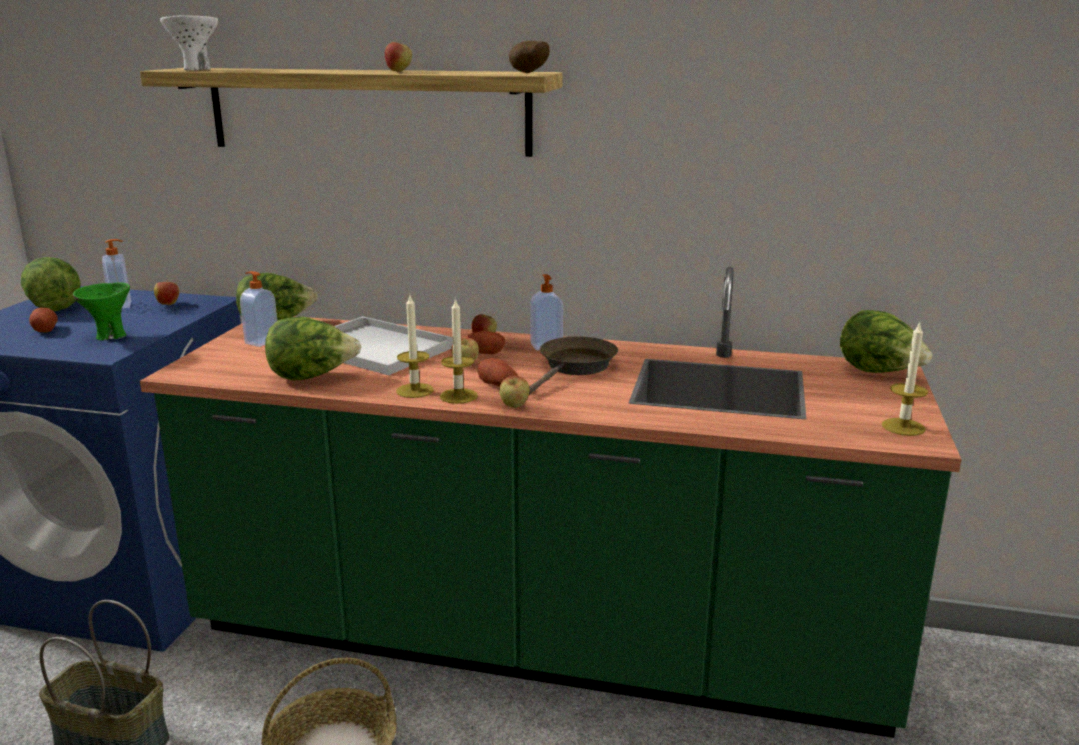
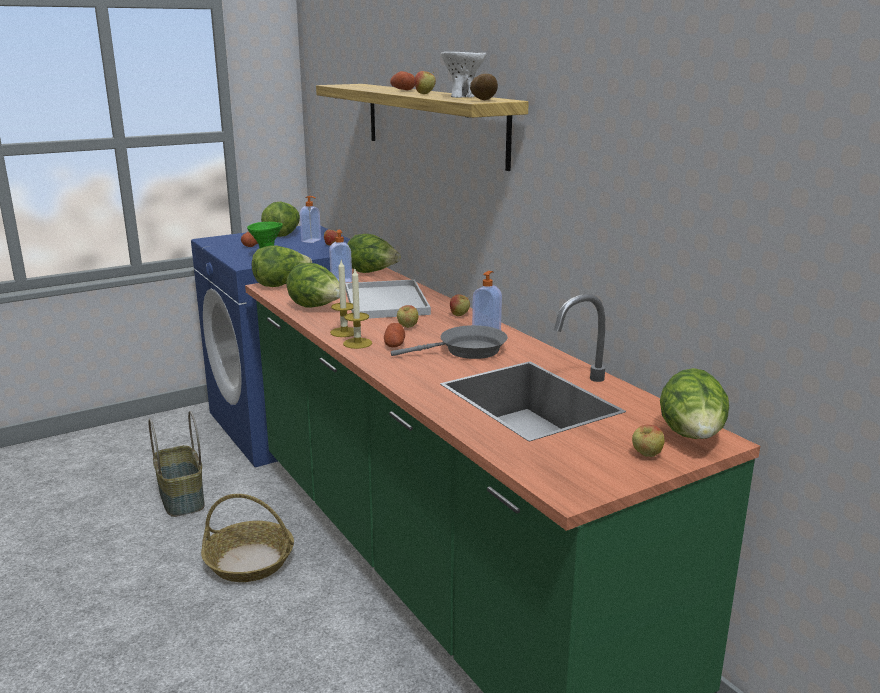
camera: 45 degrees right, 0 degrees up
white bowl [160,15,218,70] -> white bowl moved to [440,52,486,98]
potato [466,331,505,354] -> potato moved to [390,71,415,91]
apple [499,376,530,408] -> apple moved to [632,425,665,457]
brown frying pan [529,337,618,395] -> grey frying pan [391,325,508,359]
candle [882,321,928,436] -> none
none -> lettuce [252,245,312,287]

